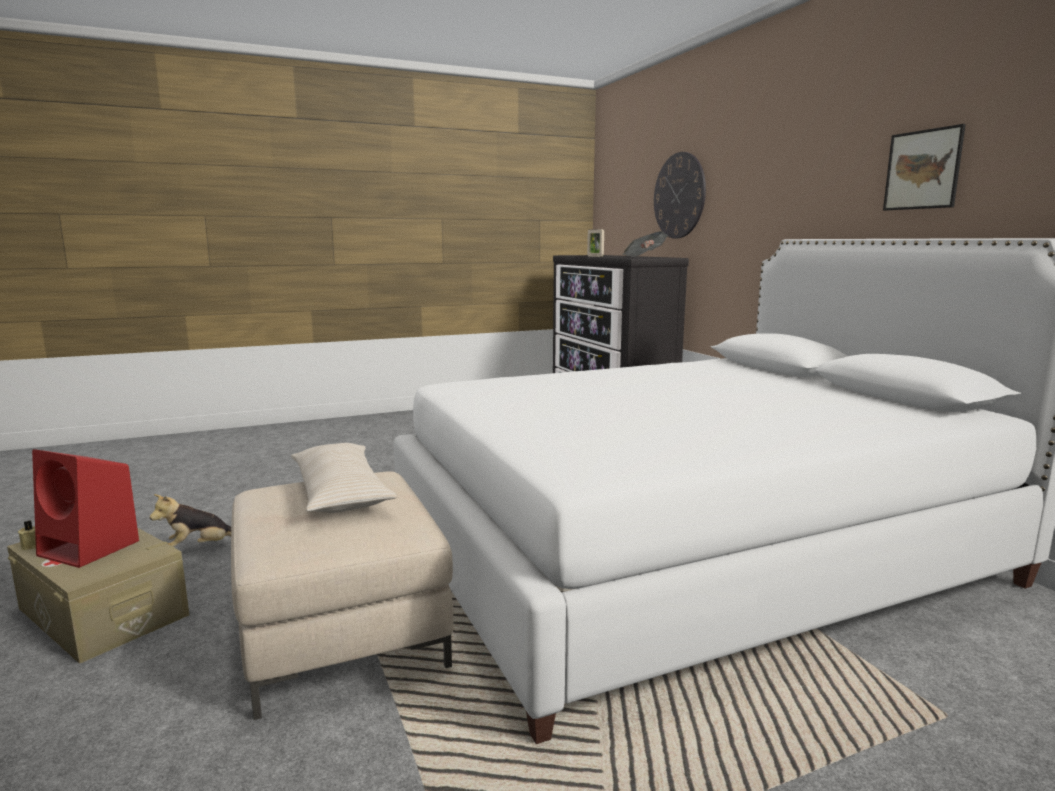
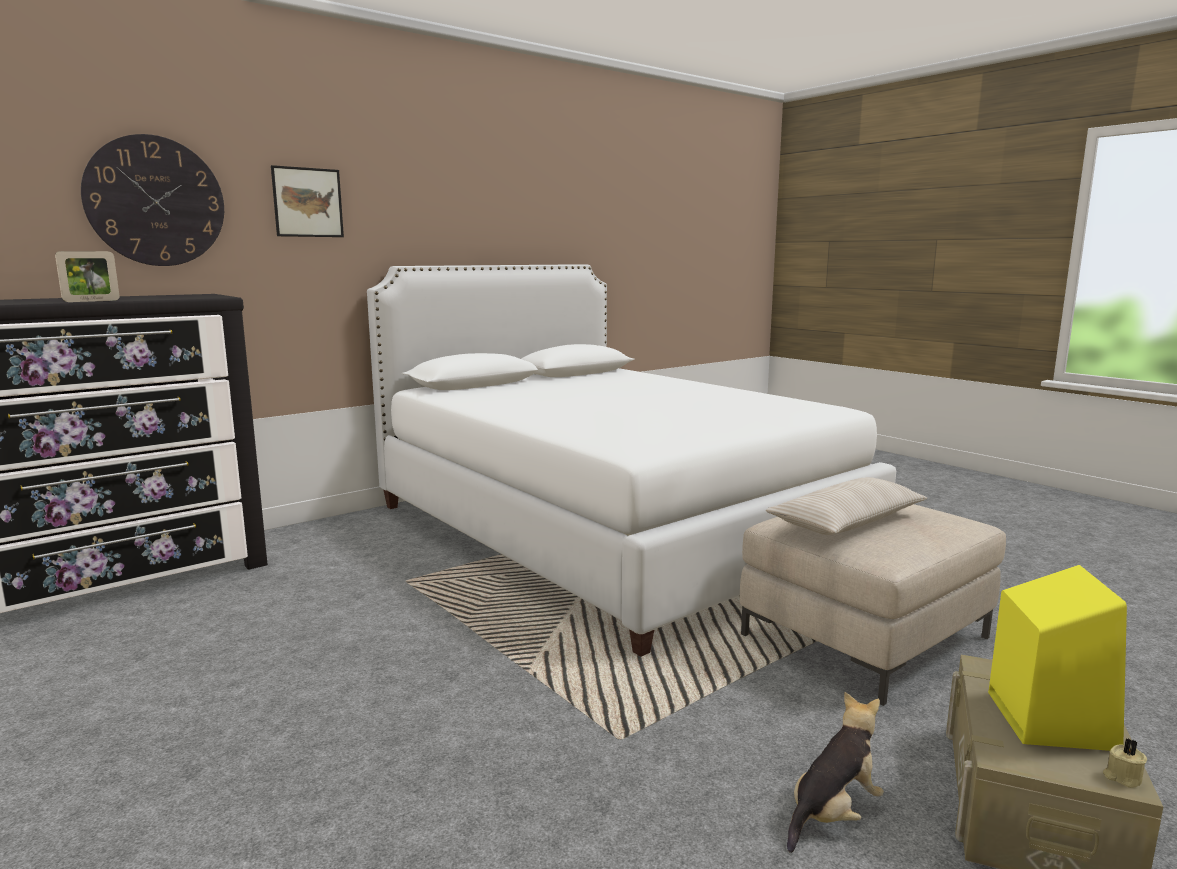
camera: 105 degrees left, 0 degrees up
red speaker [32,449,139,568] -> yellow speaker [988,565,1127,751]
plush toy [150,494,231,547] -> plush toy turned 90 degrees counterclockwise [787,692,884,853]
newspaper [622,231,668,257] -> none
picture [883,124,966,210] -> picture moved to [271,165,344,237]

